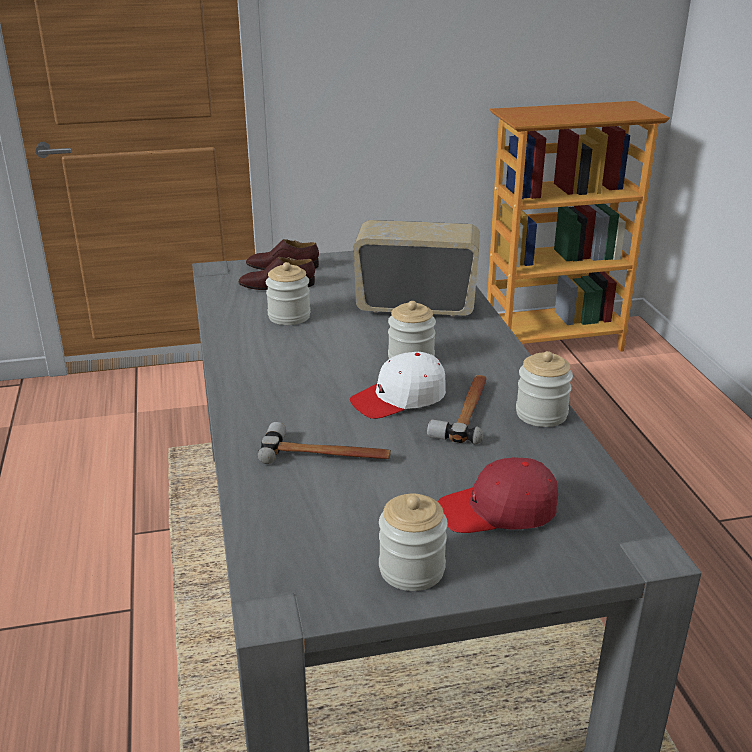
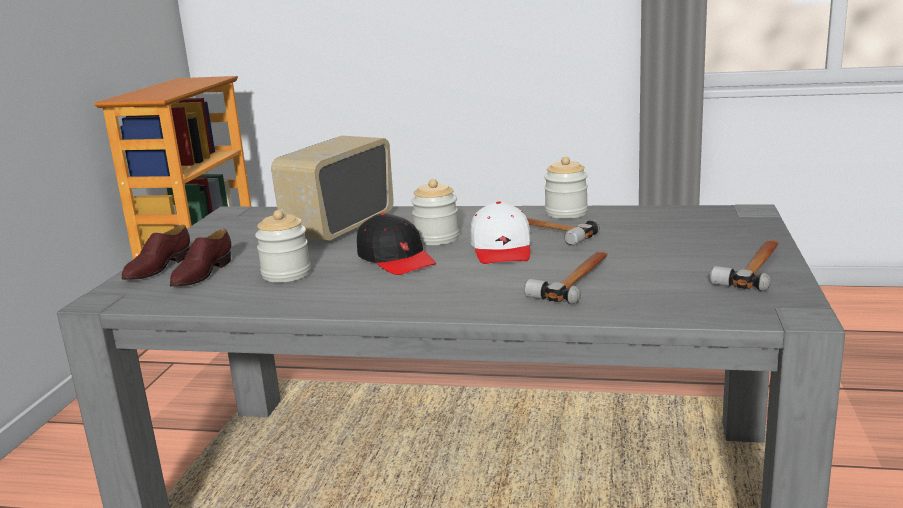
camera: 65 degrees left, 10 degrees down
jar [379,494,448,591] -> hammer [710,240,779,291]
red cap [438,457,558,533] -> none
none -> black cap [357,213,436,275]

